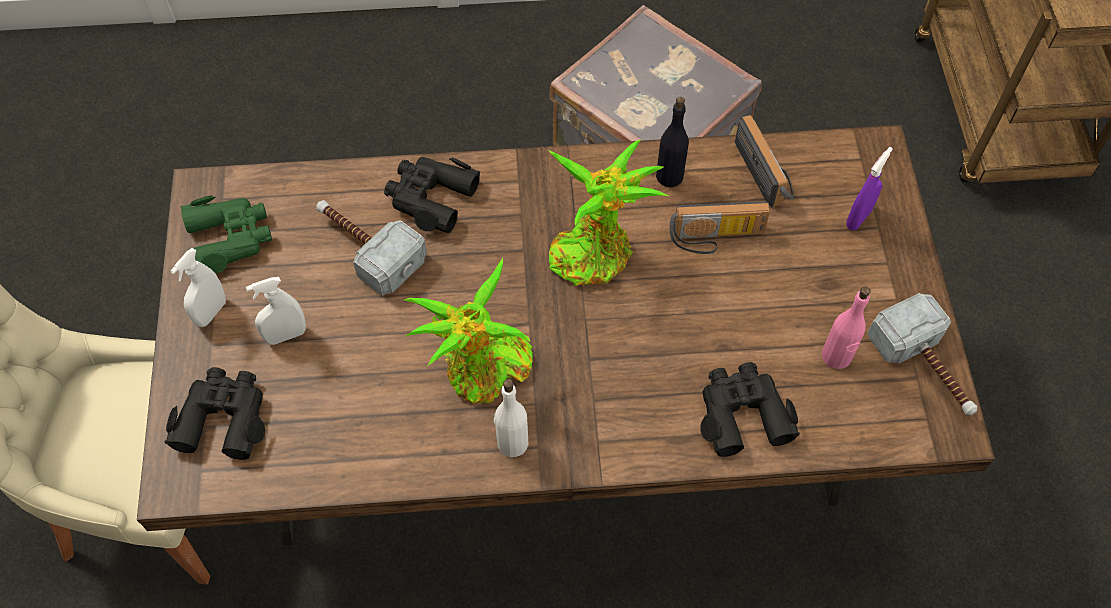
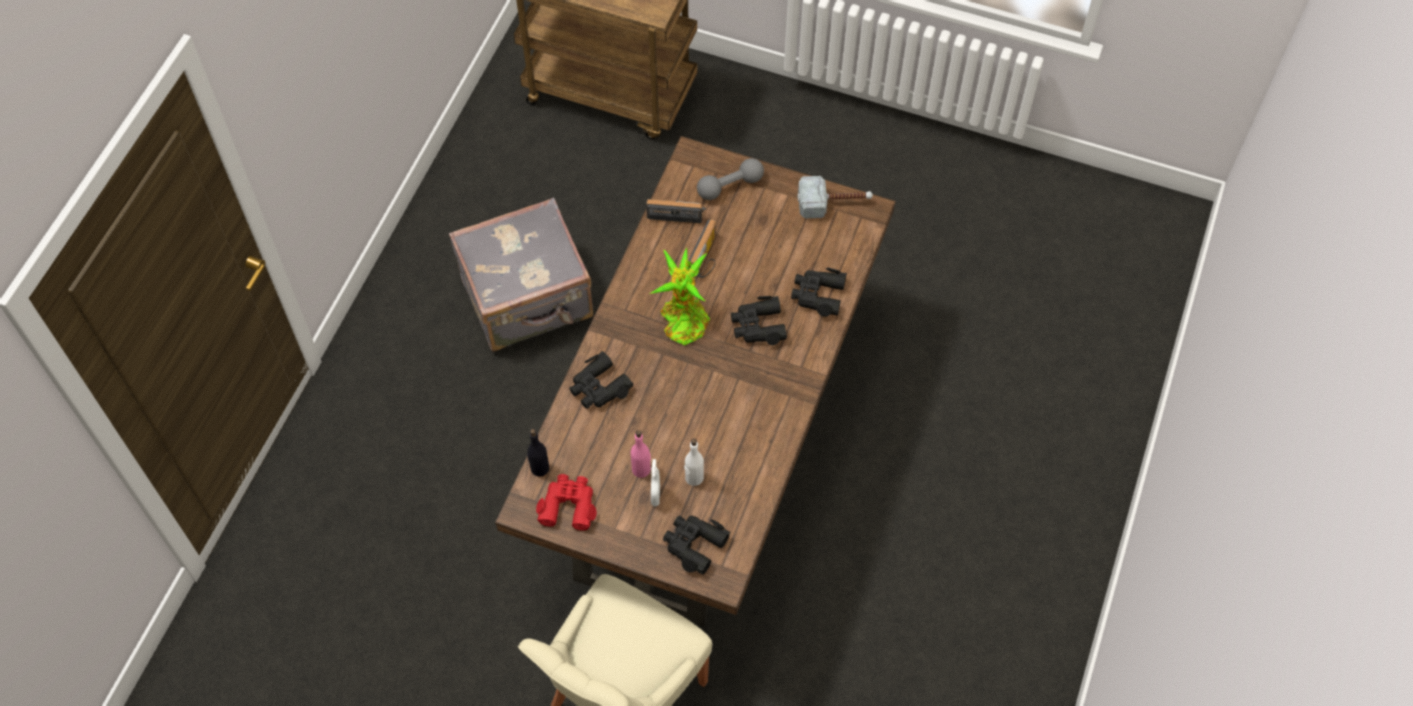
camera: 65 degrees left, 0 degrees up
white spray bottle [171,248,226,327] -> none
green binoculars [180,195,272,274] -> red binoculars [536,474,597,531]
hammer [316,200,427,295] -> none
potted plant [404,258,532,404] -> none
white bottle [494,379,529,457] -> white bottle moved to [684,438,704,486]
black bottle [656,97,689,187] -> black bottle moved to [527,429,550,477]
pink bottle [822,286,871,369] -> pink bottle moved to [631,430,651,478]
purple spray bottle [846,147,893,230] -> grey dumbbell [697,158,764,200]
none -> black binoculars [731,296,787,345]

